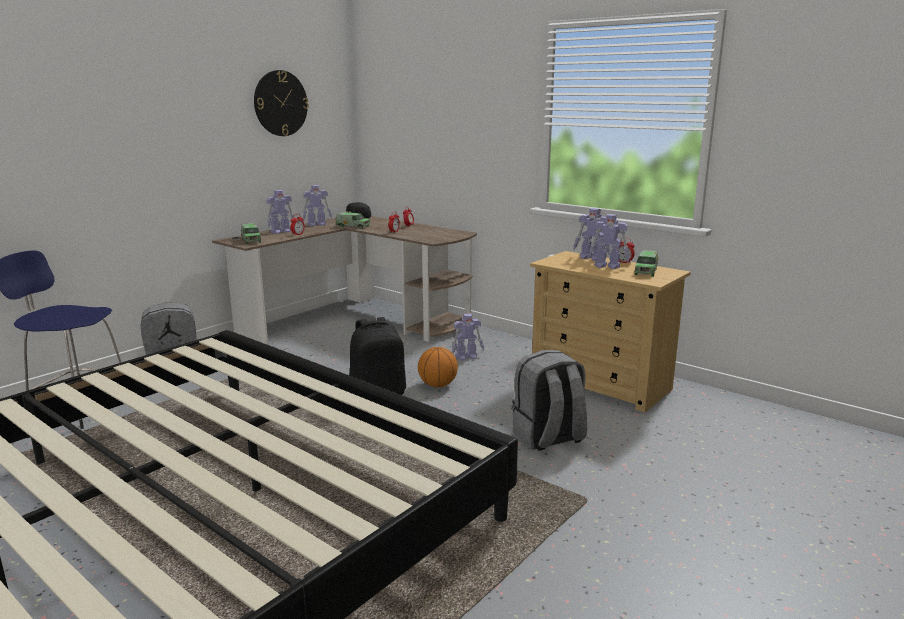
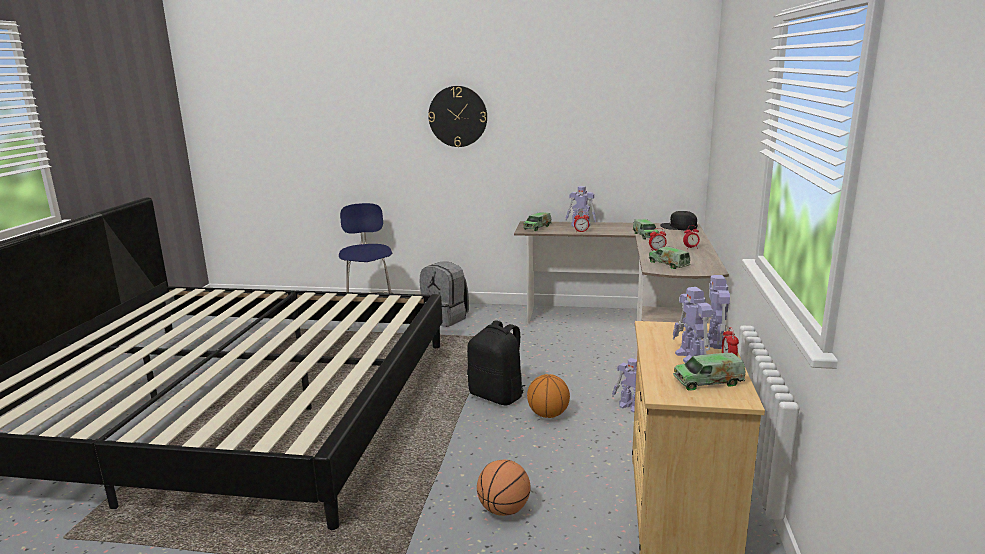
camera: 60 degrees right, 0 degrees up
wall clock [254,70,309,136] -> wall clock moved to [428,86,487,147]
toy robot [303,185,332,226] -> none
grey backpack [512,350,587,451] -> basketball [477,460,531,516]
none -> toy truck [649,247,690,269]

